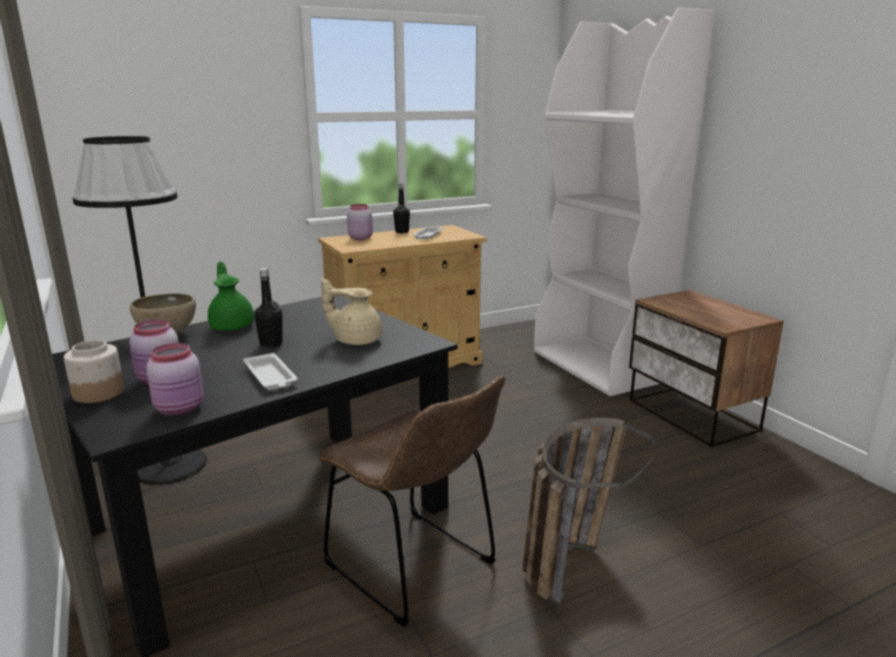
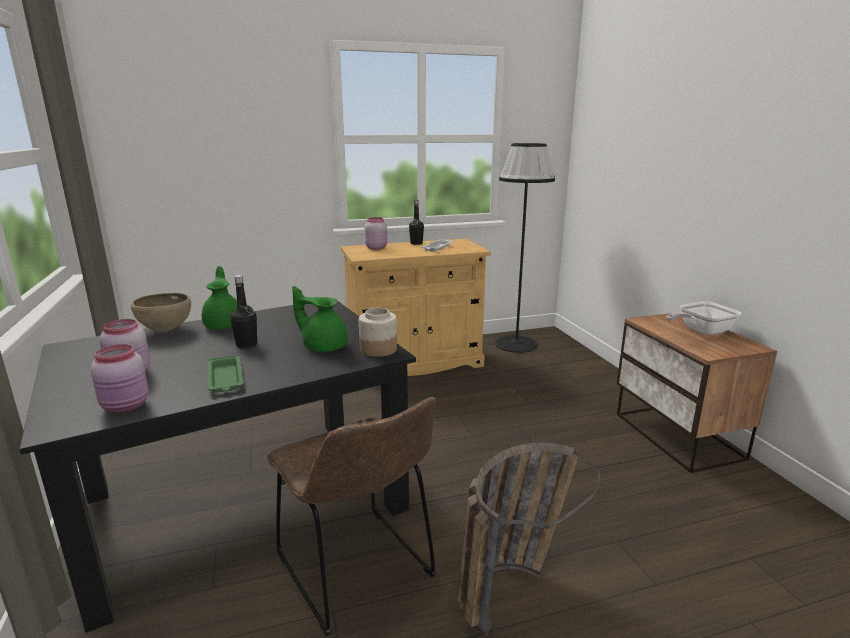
camera: 10 degrees right, 0 degrees up
jar [64,340,124,403] -> jar moved to [359,308,397,357]
black floor lamp [72,136,207,485] -> black floor lamp moved to [495,143,555,353]
white tray [243,353,298,390] -> green tray [208,355,243,393]
beige teapot [321,278,382,345] -> green teapot [292,286,348,352]
white bookcase [534,7,715,396] -> none
none -> frying pan [666,301,741,335]

